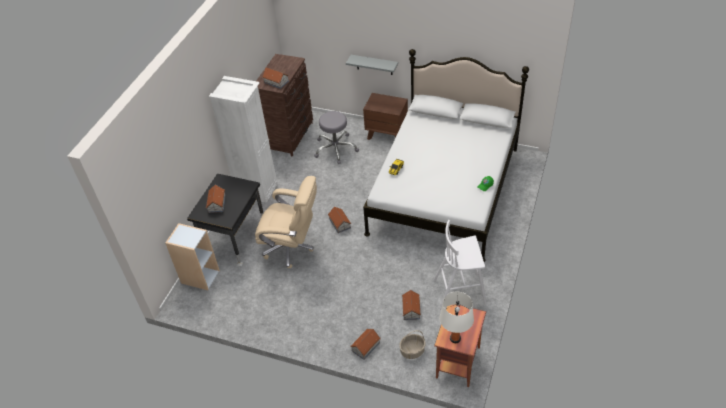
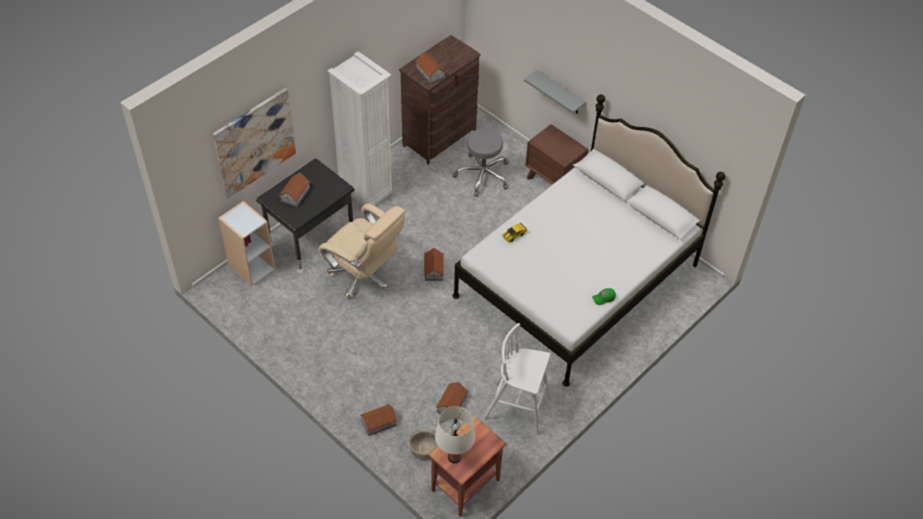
camera: 20 degrees right, 5 degrees up
none -> picture [213,88,296,198]

